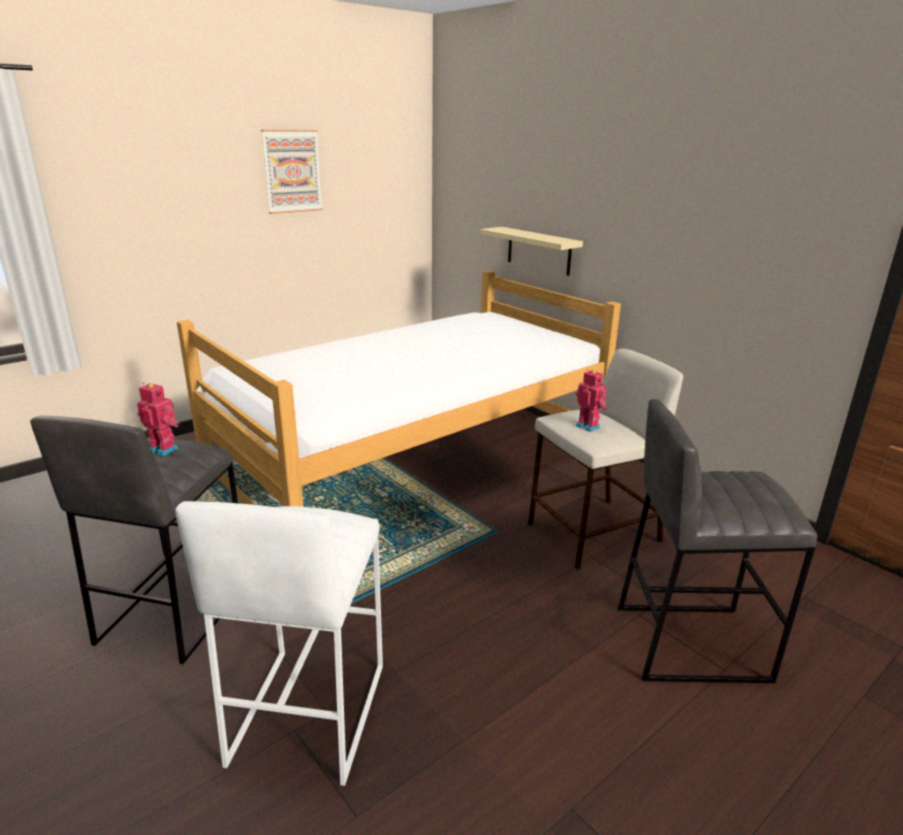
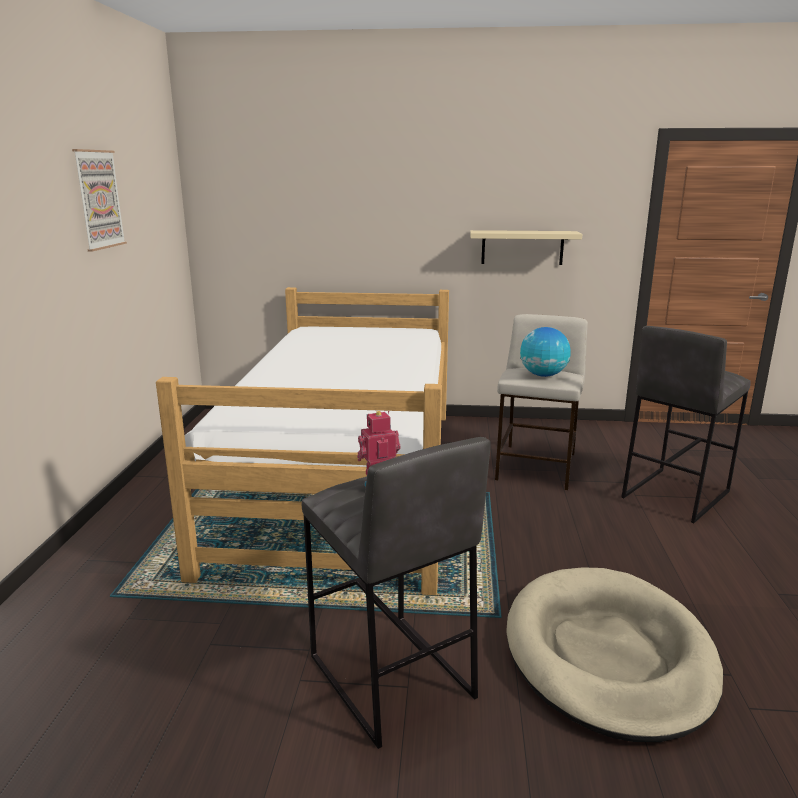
camera: 45 degrees left, 5 degrees down
white stool [175,501,383,786] -> beige dog bed [506,567,723,742]
beige shelf [480,227,583,276] -> beige shelf moved to [470,230,582,265]
toy robot [576,369,607,432] -> globe [520,327,571,377]

